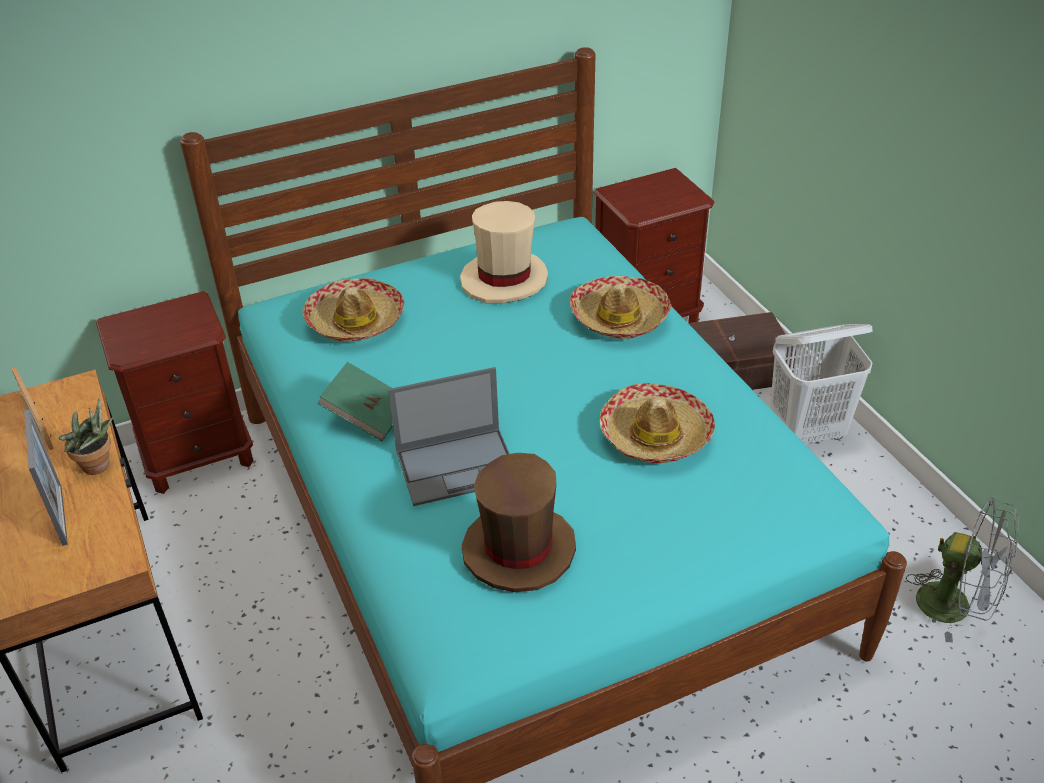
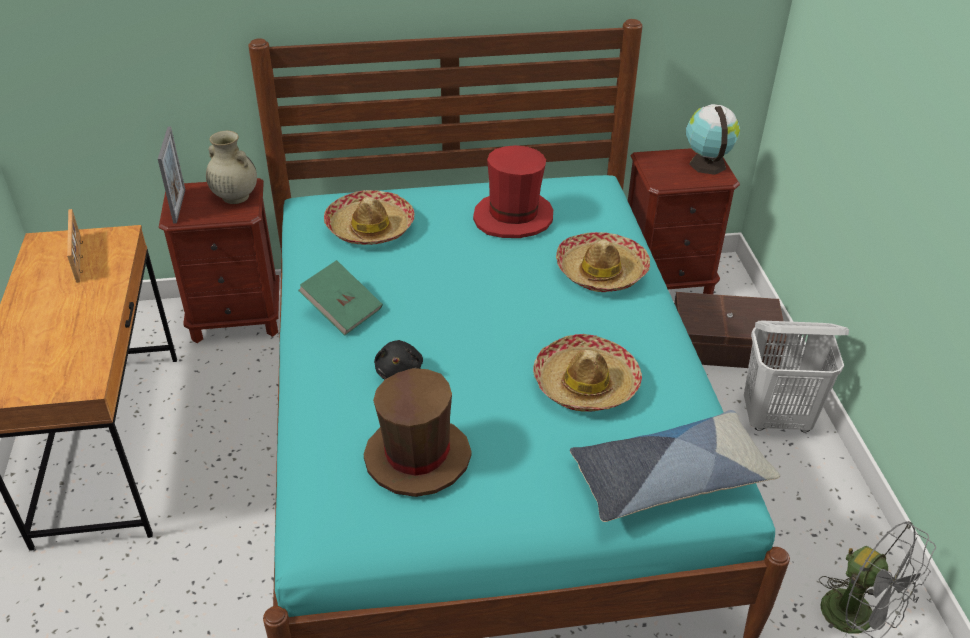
camera: 15 degrees right, 0 degrees up
picture frame [24,410,68,546] -> picture frame moved to [158,127,185,224]
potted plant [59,398,113,475] -> none
laptop [388,367,510,506] -> black plush toy [374,340,423,379]
beige hat [460,201,548,303] -> red hat [473,145,553,238]
none -> beige vase [206,131,257,204]
none -> pillow [570,410,780,522]
none -> globe [686,104,740,175]

